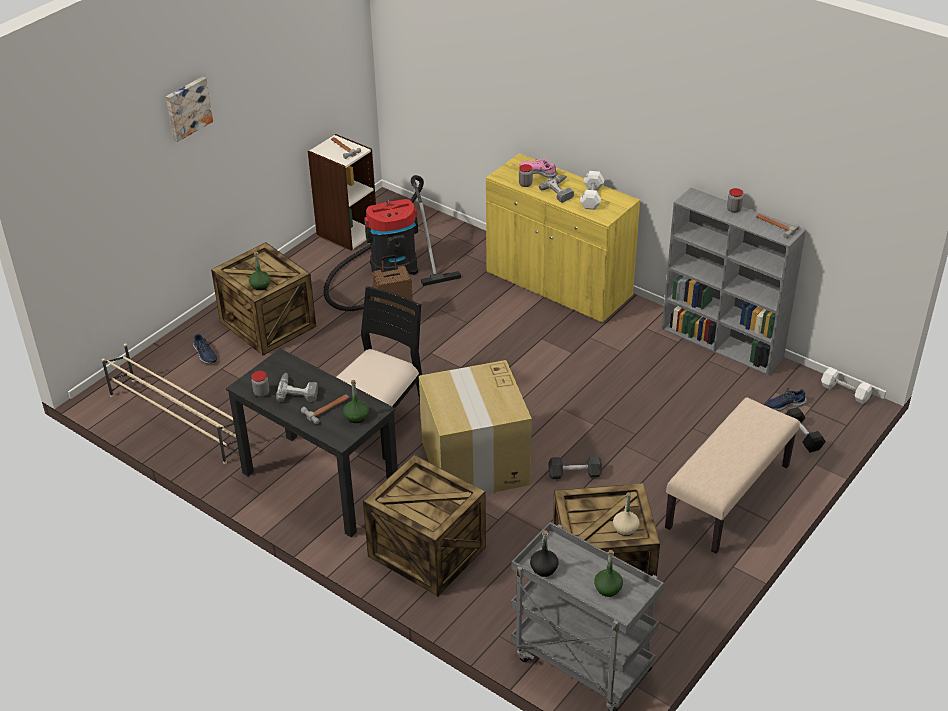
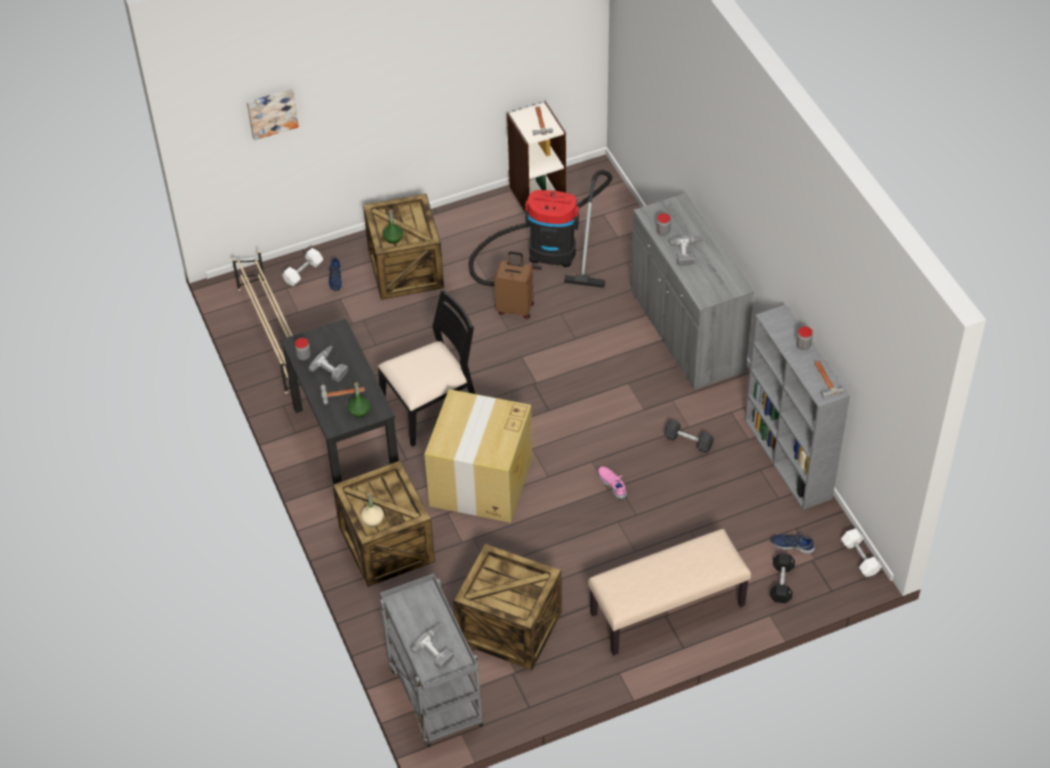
camera: 30 degrees right, 10 degrees up
picture [166,77,213,142] -> picture moved to [247,89,299,140]
yellow cabinet [486,153,640,323] -> grey cabinet [631,193,754,390]
pink shoe [520,158,557,178] -> pink shoe moved to [598,467,627,499]
black bottle [530,530,559,577] -> none
black dumbbell [549,456,602,479] -> black dumbbell moved to [664,420,714,453]
white dumbbell [580,171,604,210] -> white dumbbell moved to [282,248,323,286]
green bottle [594,550,623,597] -> power drill [411,624,454,670]
beige bottle [613,492,640,536] -> beige bottle moved to [361,492,384,527]

